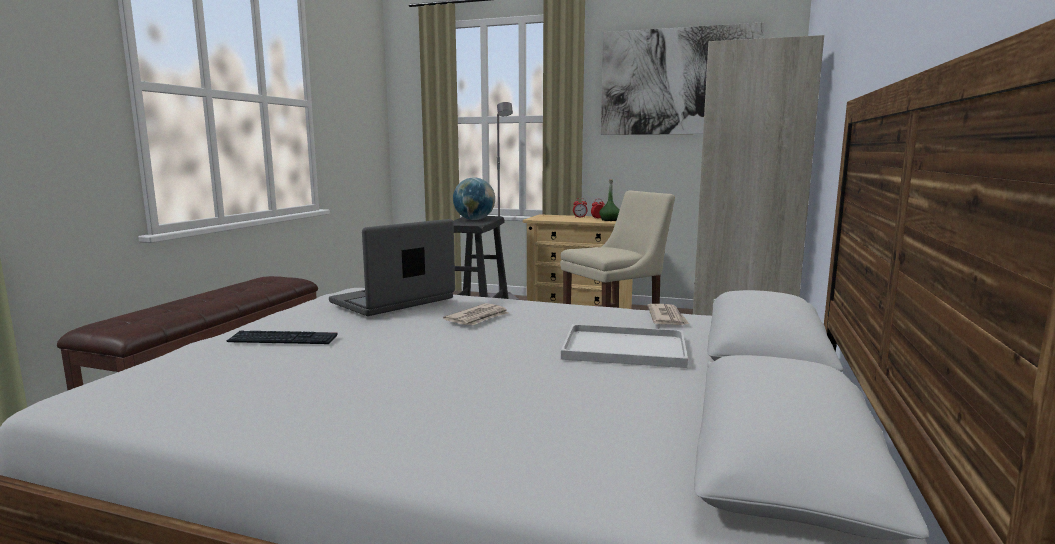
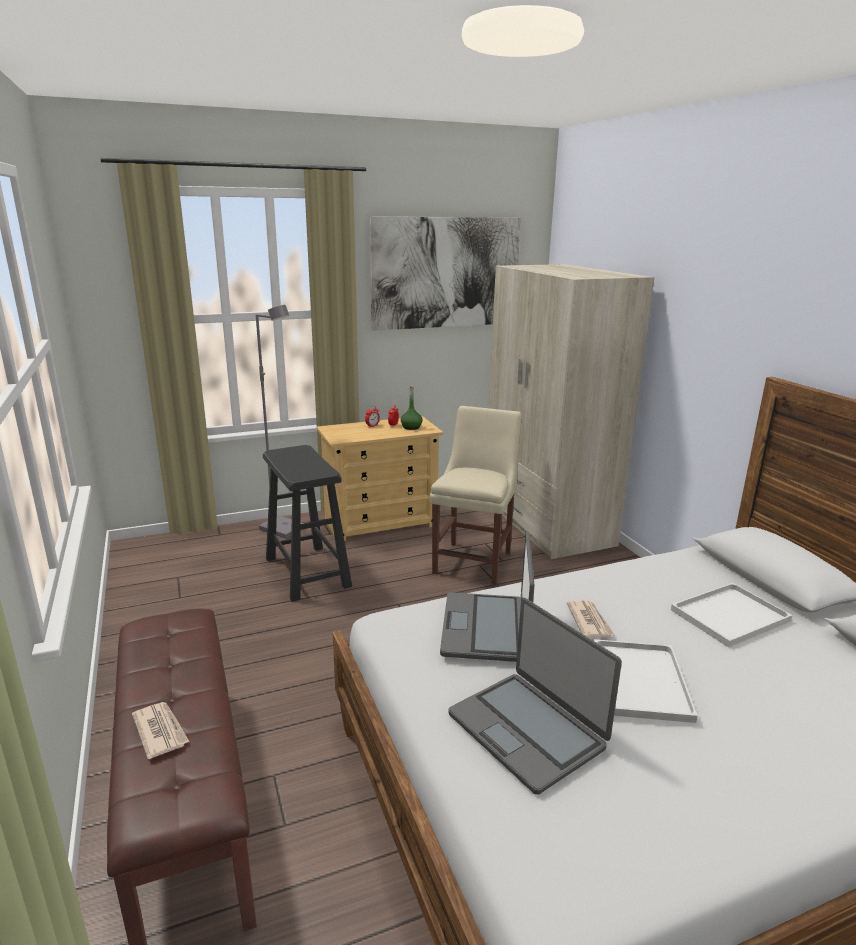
camera: 40 degrees left, 10 degrees up
keyboard [226,331,337,344] -> laptop [448,598,622,795]
globe [453,177,495,220] -> none
newspaper [648,304,689,325] -> newspaper moved to [132,702,189,759]
none -> white tray [594,639,698,723]

